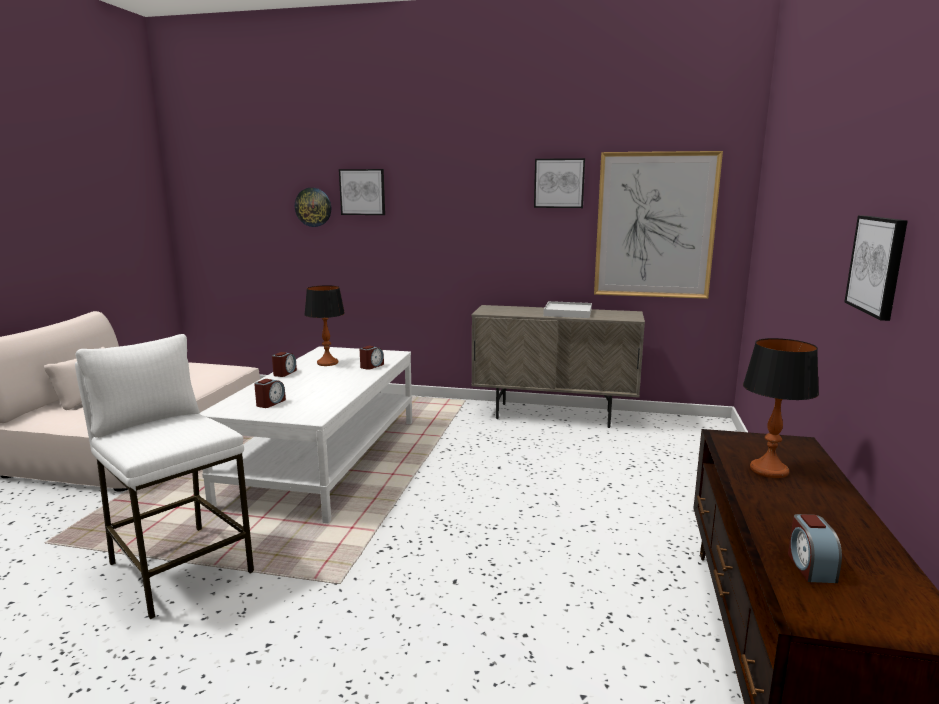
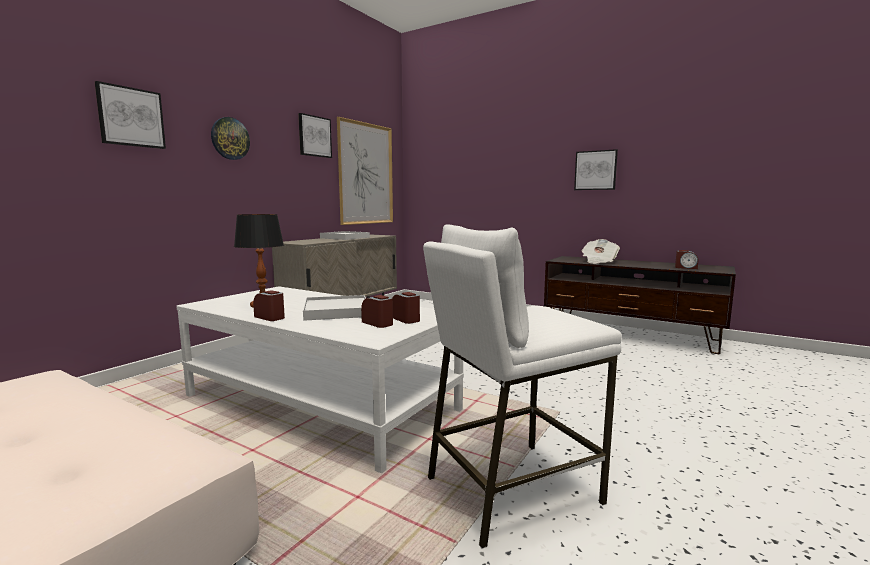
camera: 70 degrees left, 5 degrees down
wall clock [295,188,331,227] -> wall clock moved to [211,117,250,160]
alarm clock [360,346,384,370] -> alarm clock moved to [393,292,420,324]
table lamp [743,338,819,478] -> newspaper [581,239,620,264]
none -> white tray [303,295,366,321]

